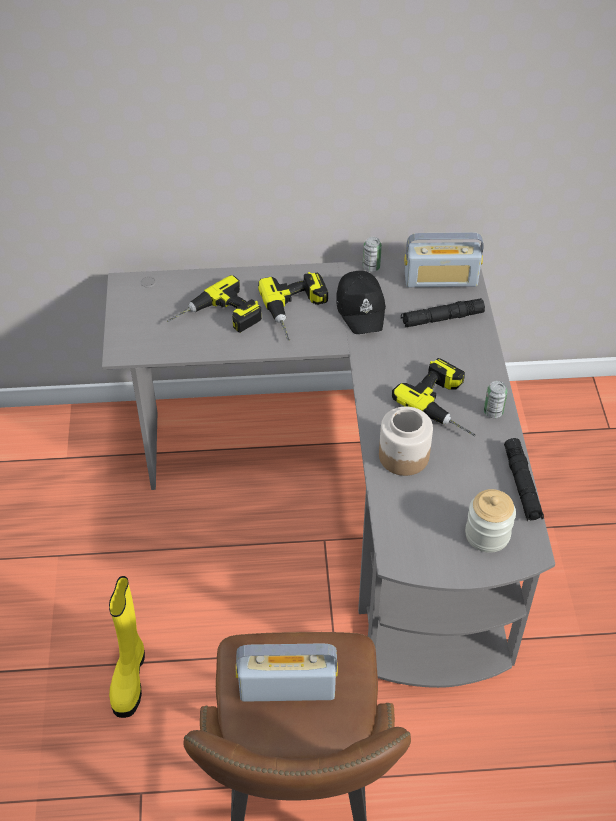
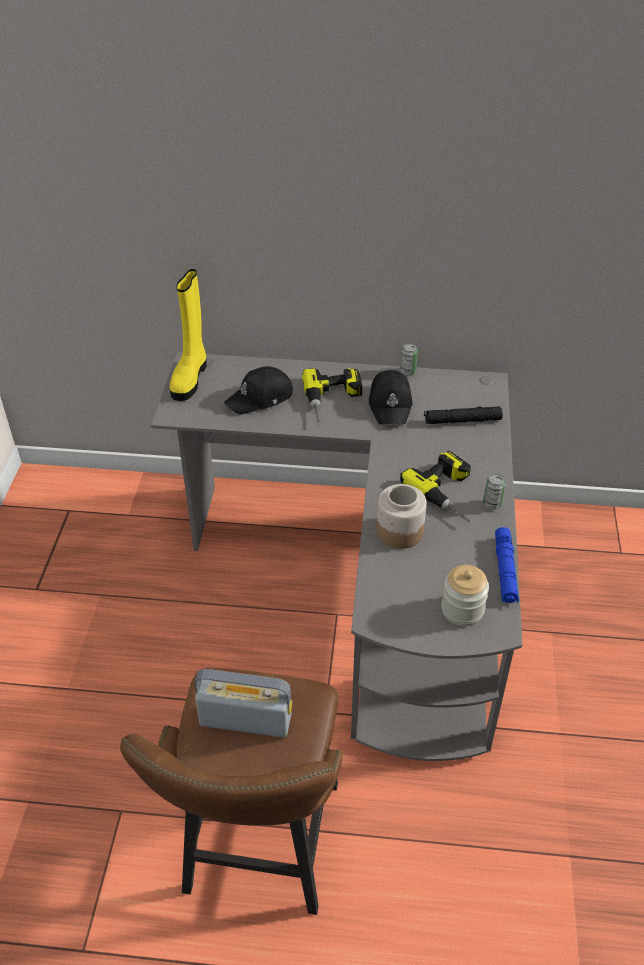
camera: 10 degrees right, 5 degrees down
yellow boot [109,576,145,718] -> yellow boot moved to [170,269,207,401]
power drill [167,275,262,333] -> black cap [224,366,293,415]
radio [405,232,484,287] -> none
black flashlight [504,438,544,521] -> blue flashlight [495,527,519,603]

